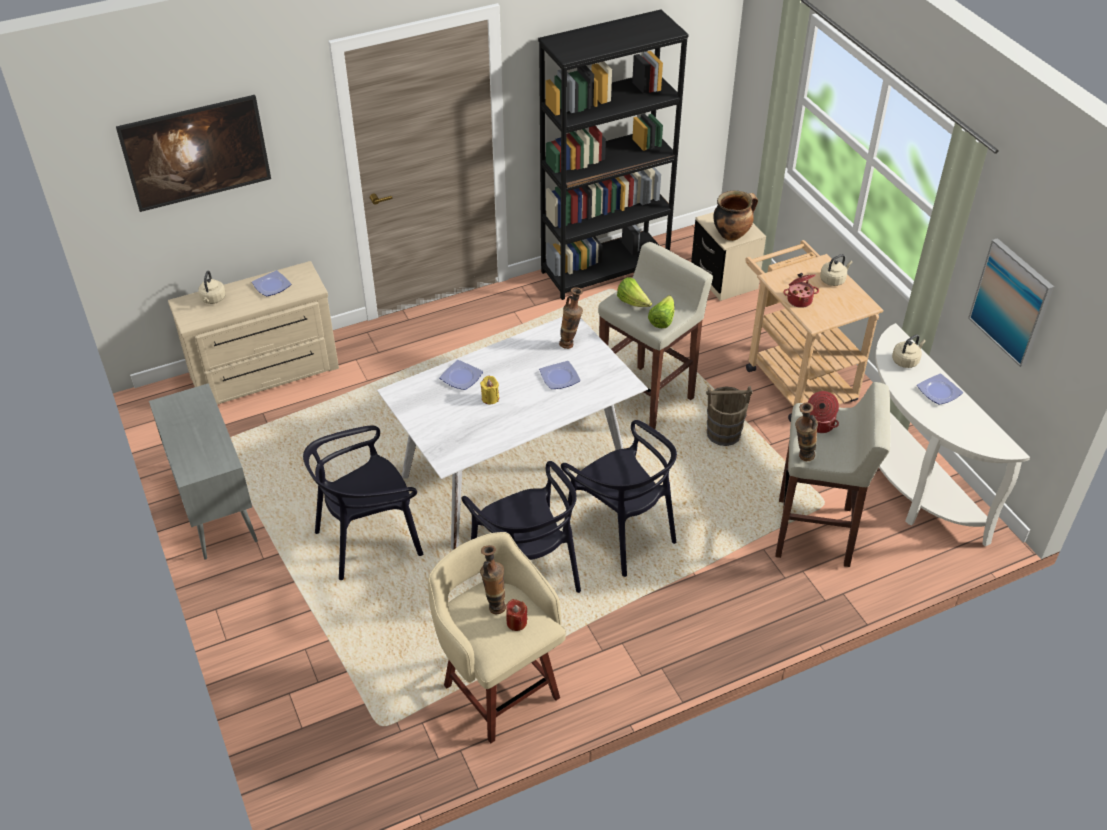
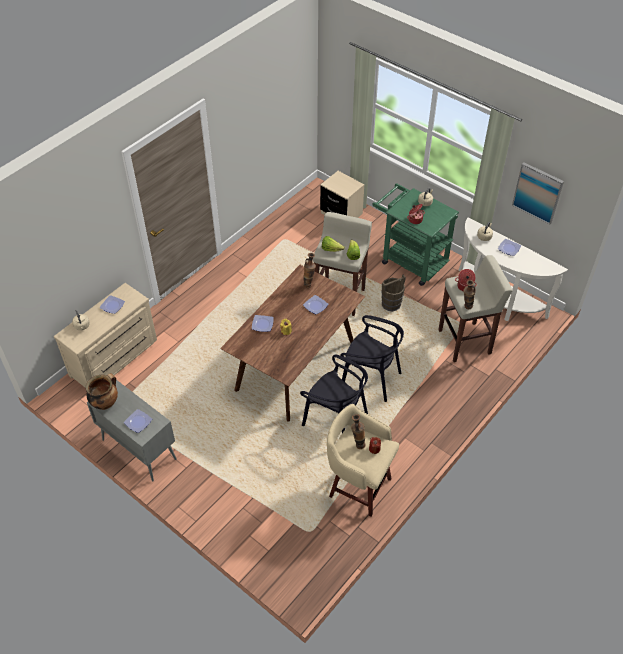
camera: 25 degrees left, 5 degrees up
picture [116,95,271,212] -> none
black chair [303,426,423,580] -> none
white dining table [377,317,648,550] -> brown dining table [220,265,365,422]
black bookcase [538,9,689,300] -> none
cooking pot [713,191,758,241] -> cooking pot moved to [86,373,118,410]
beige cart [745,240,884,422] -> green cart [372,183,459,286]
none -> plate [124,409,152,433]

